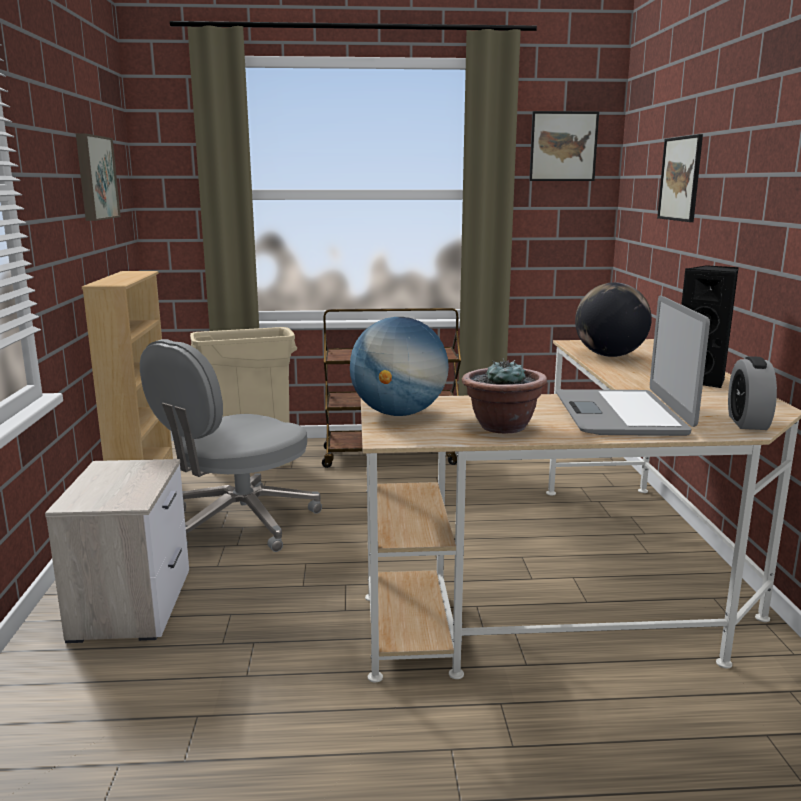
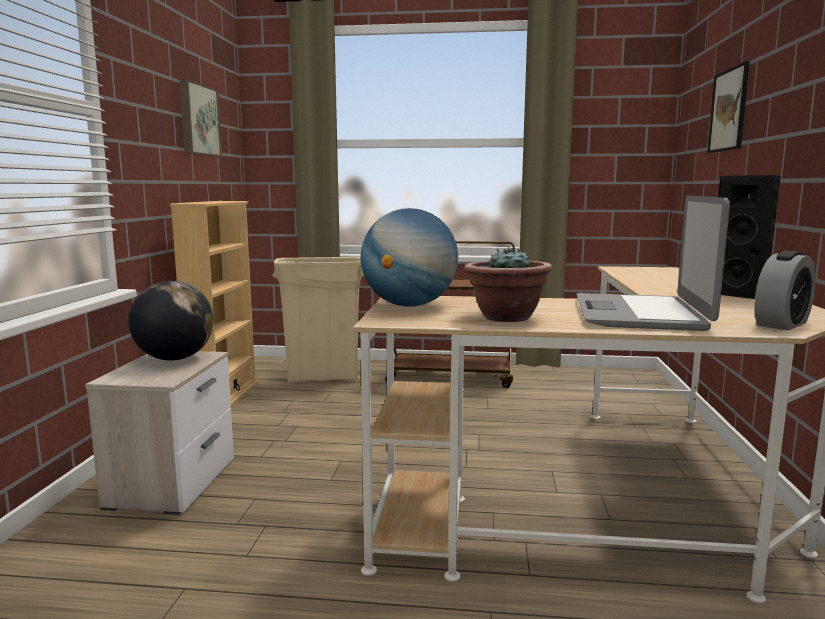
camera: 10 degrees right, 5 degrees down
grey office chair [140,339,322,552] -> none
picture [529,111,599,181] -> none
globe [575,282,652,357] -> globe moved to [128,281,214,361]
alarm clock [728,356,777,430] -> alarm clock turned 150 degrees counterclockwise [754,251,816,330]

